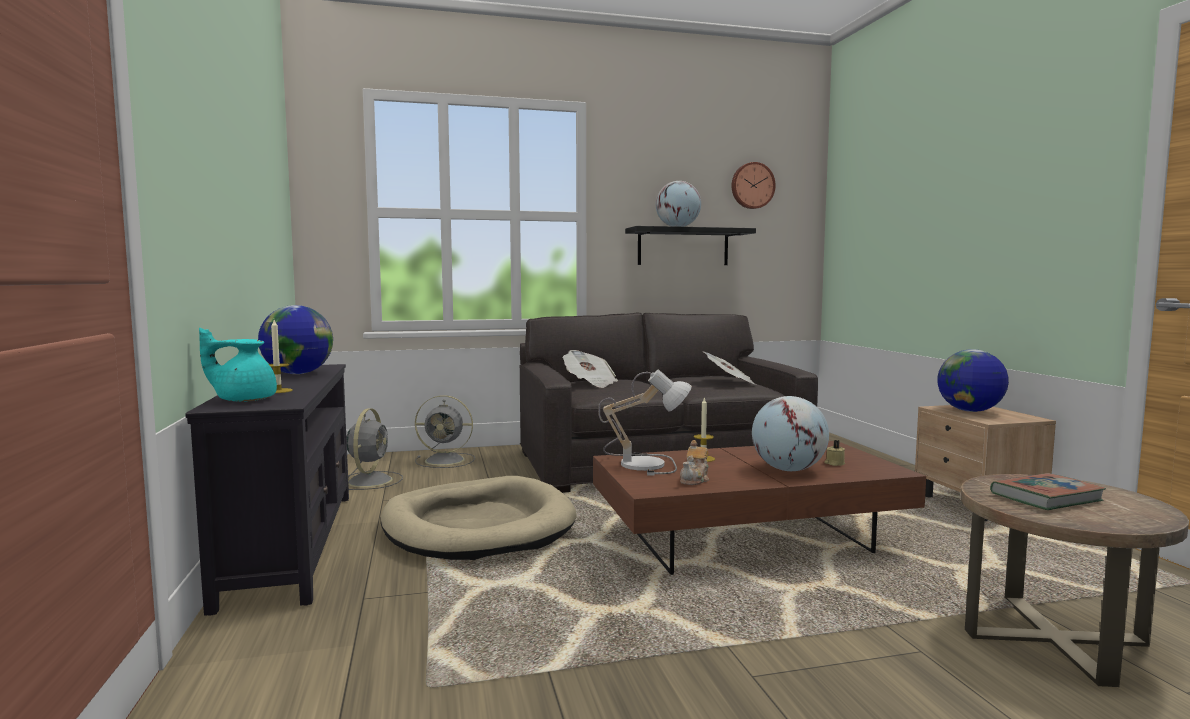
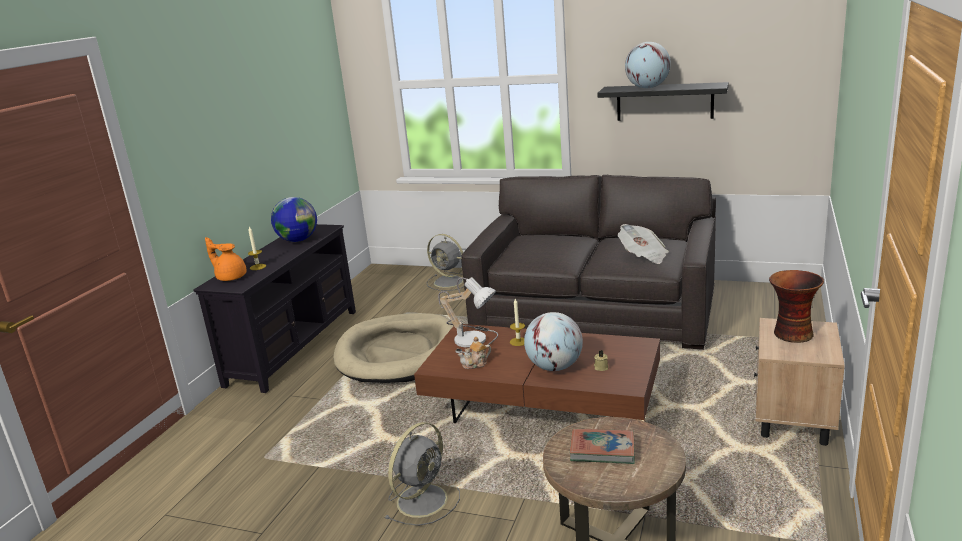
camera: 35 degrees right, 15 degrees up
turquoise teapot [199,328,277,402] -> orange teapot [205,237,247,281]
grey fan [346,409,403,490] -> grey fan moved to [385,422,460,526]
newspaper [562,350,618,388] -> none
wall clock [731,162,776,209] -> none
globe [937,349,1009,412] -> vase [769,270,824,343]

